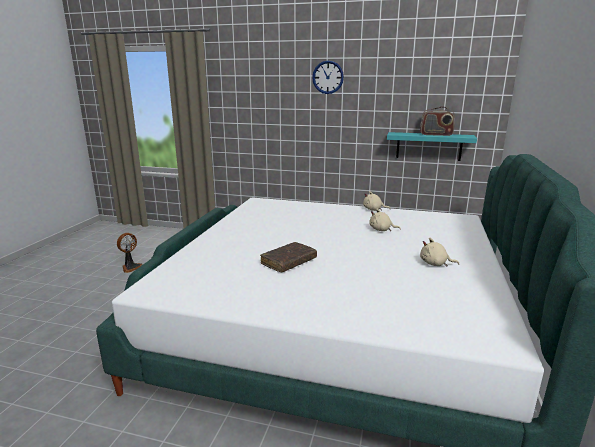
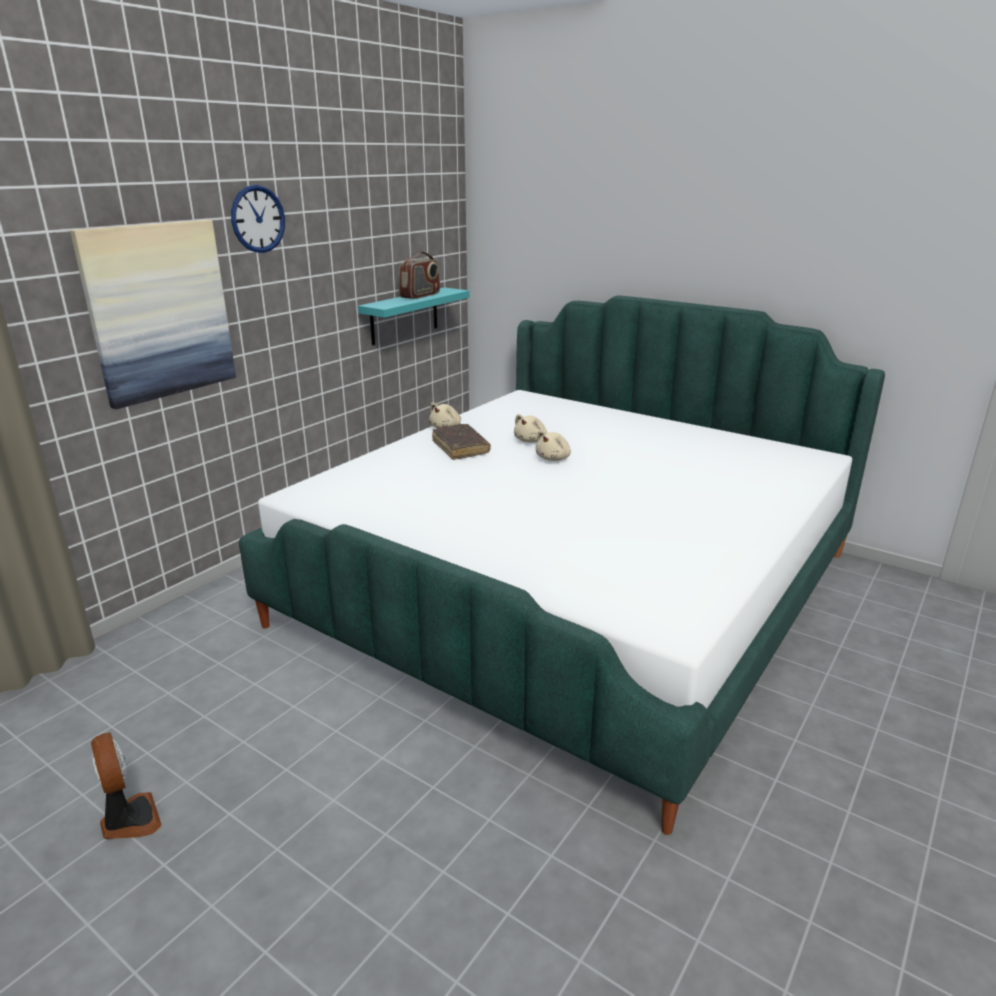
camera: 70 degrees left, 5 degrees up
brown book [260,242,317,272] -> brown book moved to [432,424,491,460]
beige plush toy [420,237,460,267] -> beige plush toy moved to [535,430,571,461]
none -> picture [70,220,236,409]

